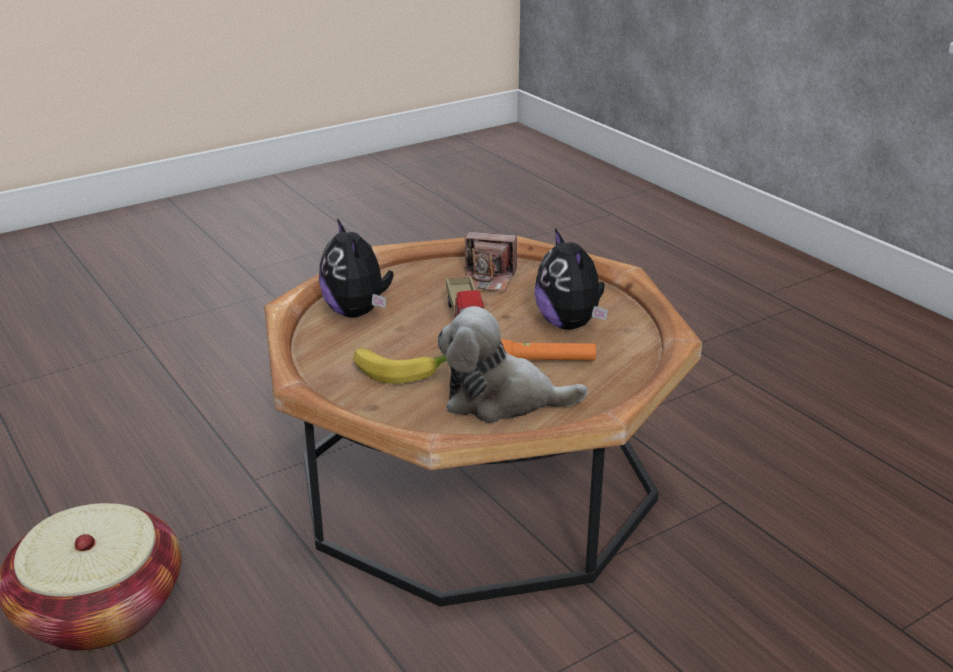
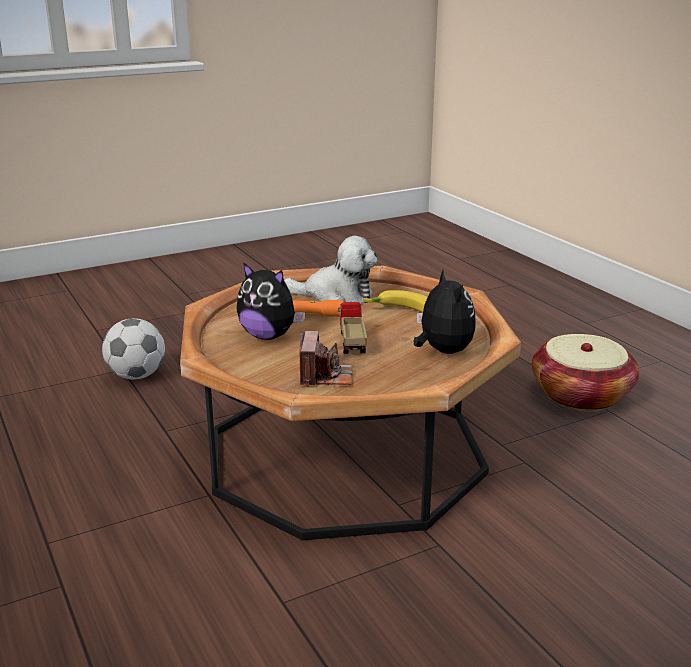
camera: 175 degrees left, 5 degrees down
camera [464,231,517,292] -> camera turned 75 degrees clockwise [300,331,353,386]
plush toy [534,228,608,330] -> plush toy turned 135 degrees clockwise [237,262,305,340]
none -> football [102,318,165,380]

